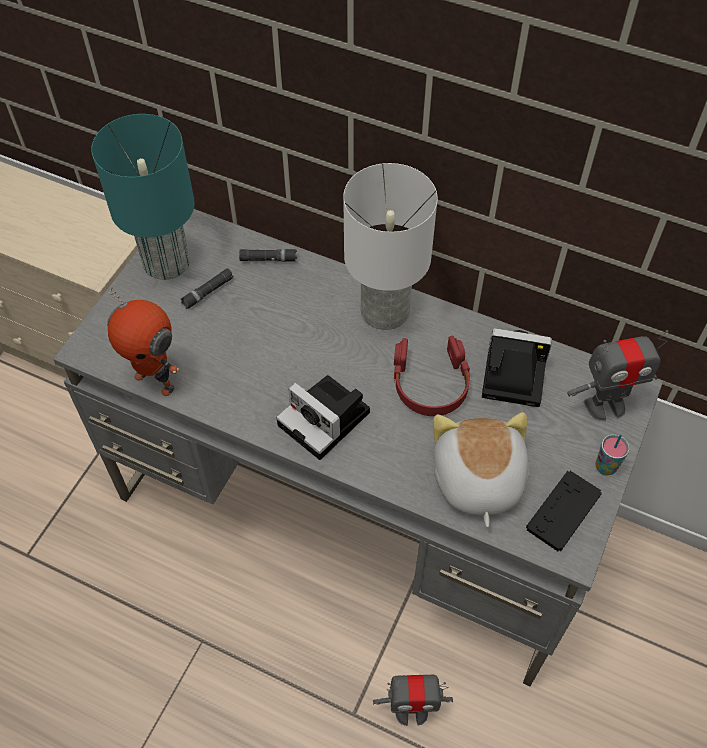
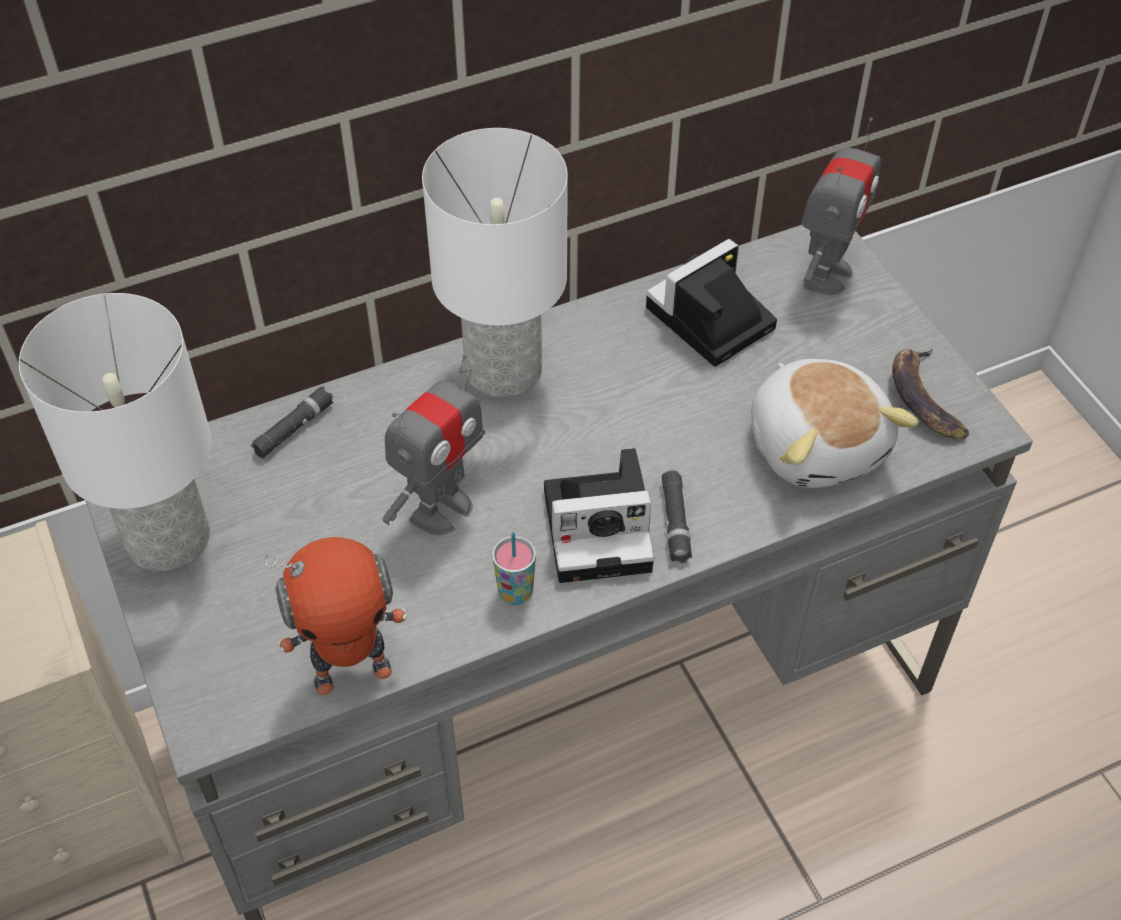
camera: 50 degrees left, 5 degrees down
turquoise table lamp [91,114,195,280] -> white table lamp [19,293,211,571]
black flashlight [181,268,234,309] -> black flashlight moved to [662,470,692,563]
toy robot [373,675,453,726] -> toy robot moved to [382,354,485,535]
red headphones [394,336,470,416] -> none
plush toy [433,412,529,527] -> plush toy turned 150 degrees counterclockwise [751,359,919,488]
black game controller [526,471,602,551] -> banana [892,349,969,439]
cup [595,434,630,476] -> cup moved to [492,532,536,605]

